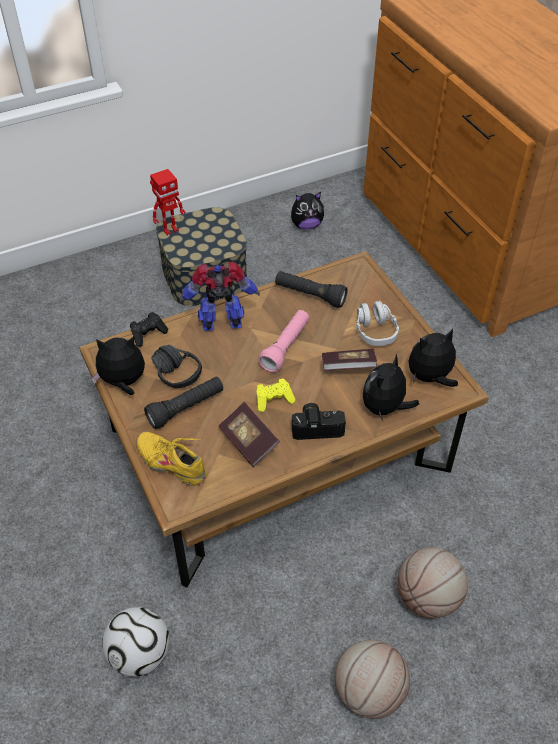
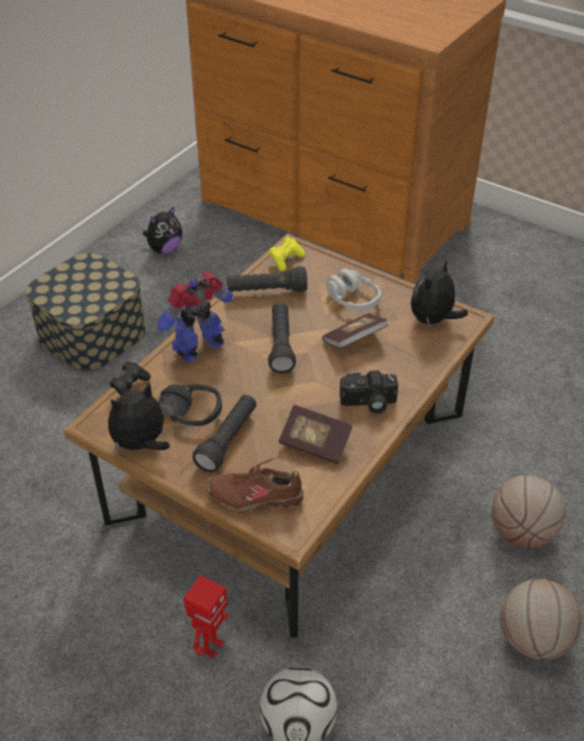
camera: 30 degrees left, 5 degrees down
yellow shoe [136,431,207,486] -> brown shoe [207,457,304,511]
toy robot [150,169,186,235] -> toy robot moved to [183,575,229,659]
yellow game controller [257,378,295,412] -> yellow game controller moved to [269,237,305,271]
pink flashlight [258,310,309,372] -> black flashlight [268,303,296,374]
camera [292,403,346,440] -> camera turned 150 degrees counterclockwise [340,370,398,414]
plush toy [363,354,419,422] -> none

